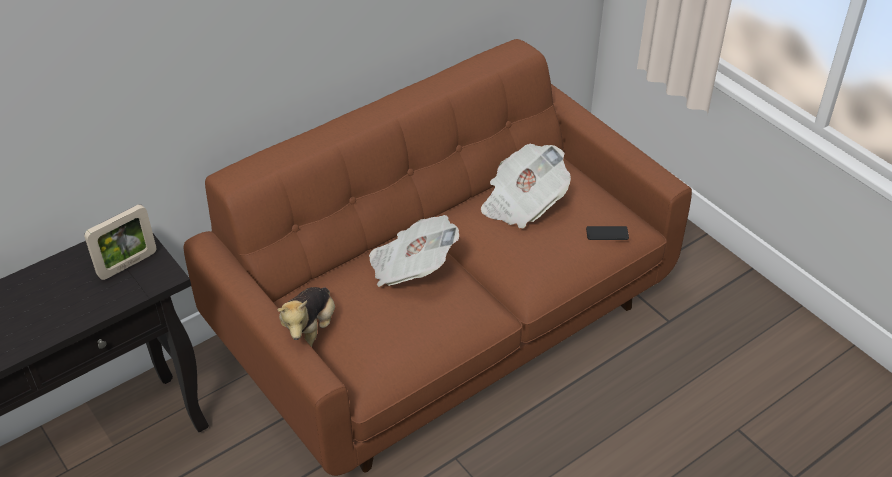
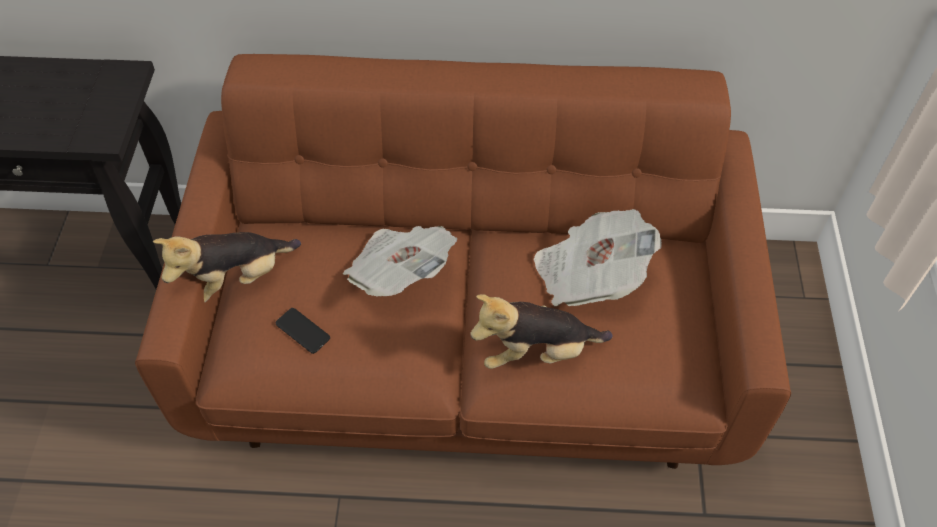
camera: 40 degrees right, 10 degrees up
picture frame [84,204,157,280] -> none
phone [586,226,629,240] -> phone moved to [275,308,330,354]
none -> plush toy [470,294,613,369]

